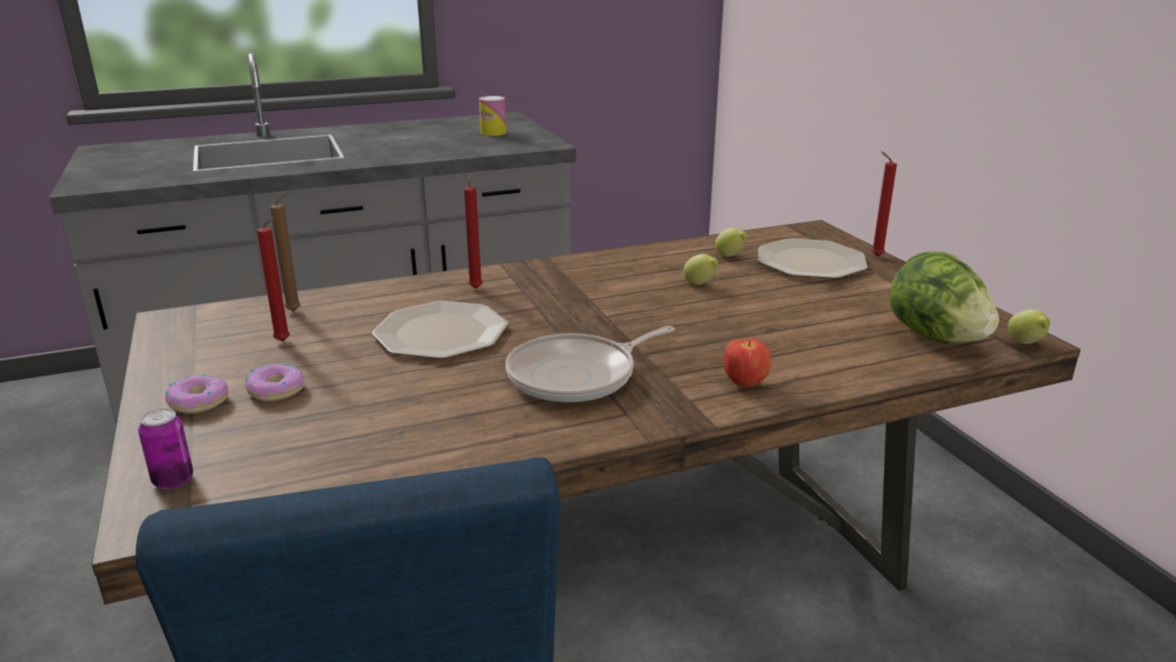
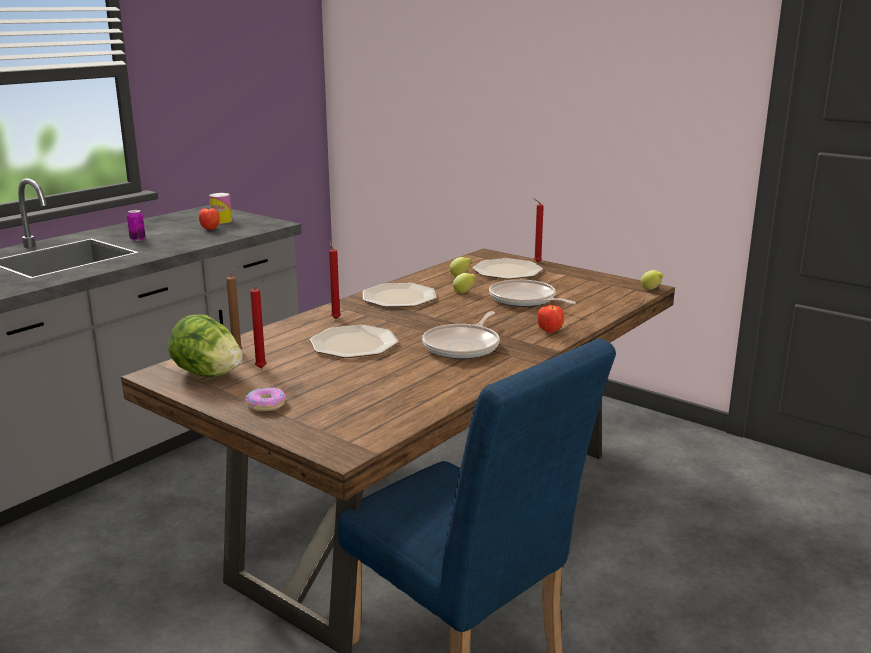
camera: 30 degrees left, 5 degrees down
can [138,408,193,489] -> can moved to [127,210,145,241]
donut [245,363,305,401] -> none
lettuce [889,252,999,344] -> lettuce moved to [168,314,243,377]
none -> apple [199,208,220,230]
none -> plate [363,283,436,307]
none -> frying pan [489,279,576,307]

